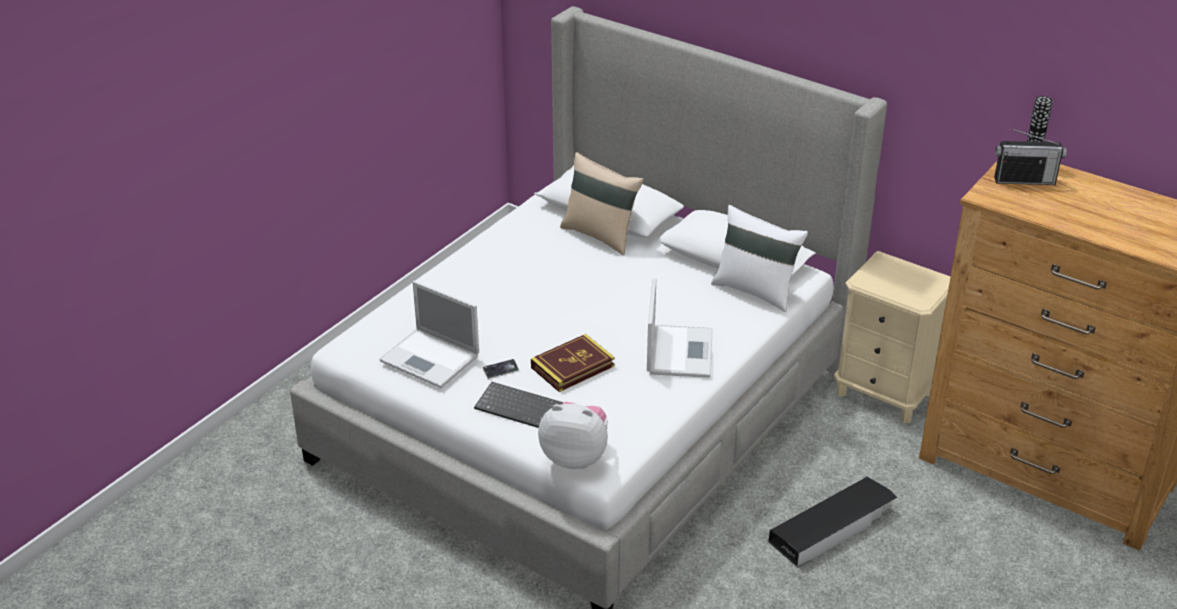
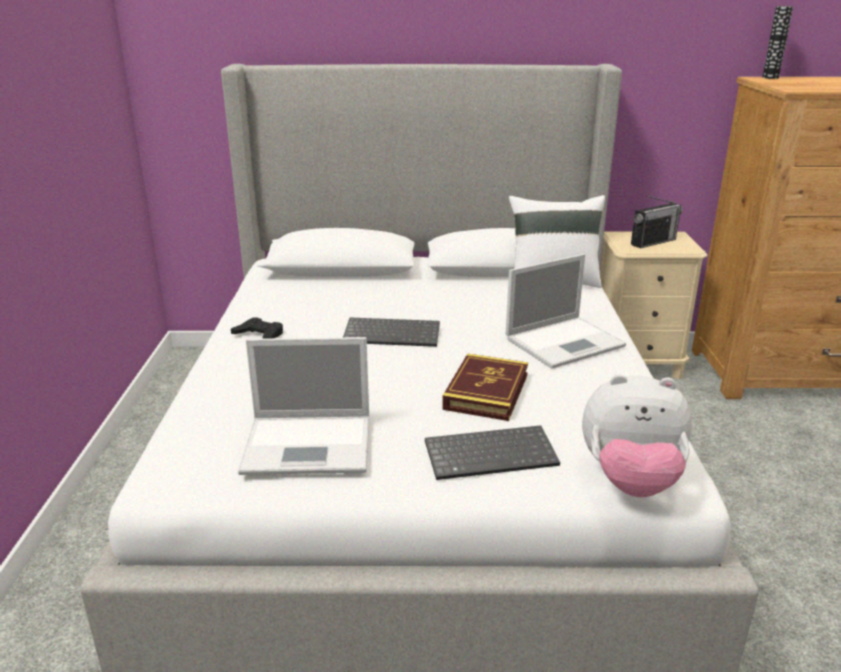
camera: 35 degrees left, 10 degrees down
phone [483,359,519,379] -> none
plush toy [538,402,608,469] -> plush toy turned 150 degrees counterclockwise [582,374,692,497]
beige pillow [560,152,644,255] -> none
laptop [647,278,713,378] -> laptop turned 90 degrees clockwise [505,254,626,369]
black storage box [769,477,897,568] -> none
radio [994,129,1067,185] -> radio moved to [631,195,682,248]
none -> black game controller [231,318,283,339]
none -> keyboard [343,318,440,347]

